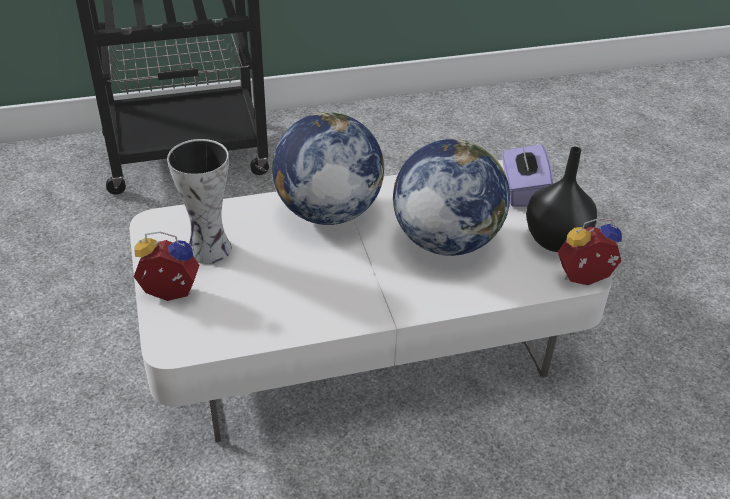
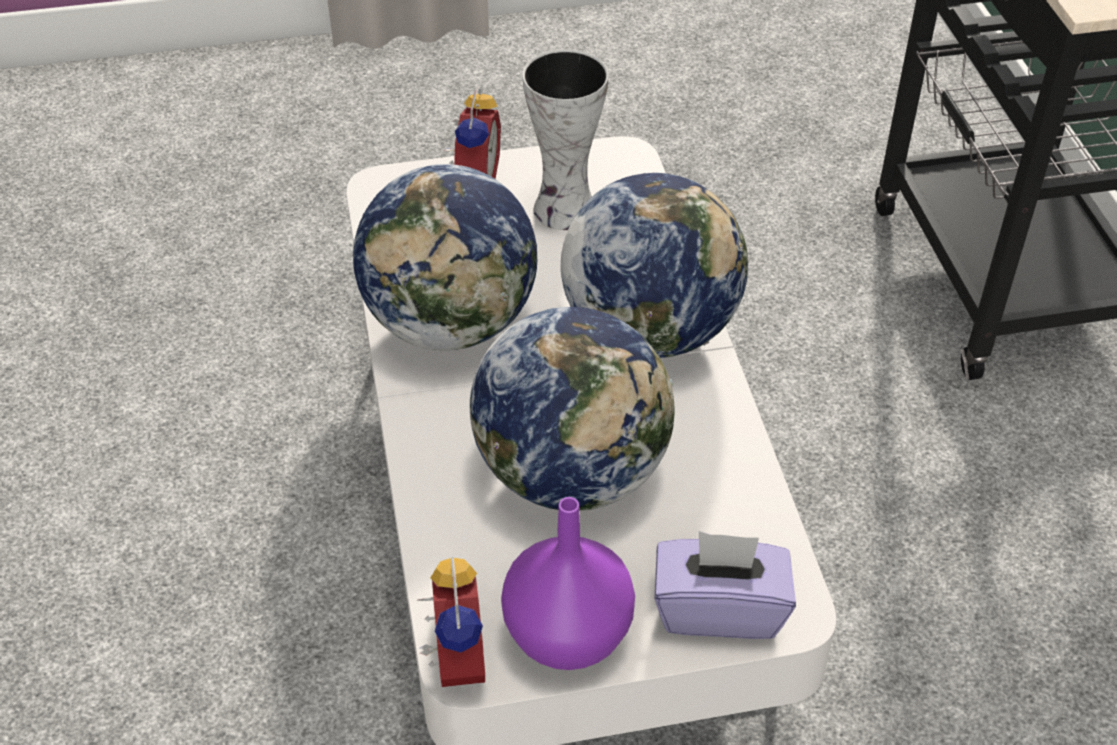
camera: 95 degrees right, 5 degrees up
black vase [526,147,597,252] -> purple vase [501,497,635,670]
none -> globe [353,164,537,350]

